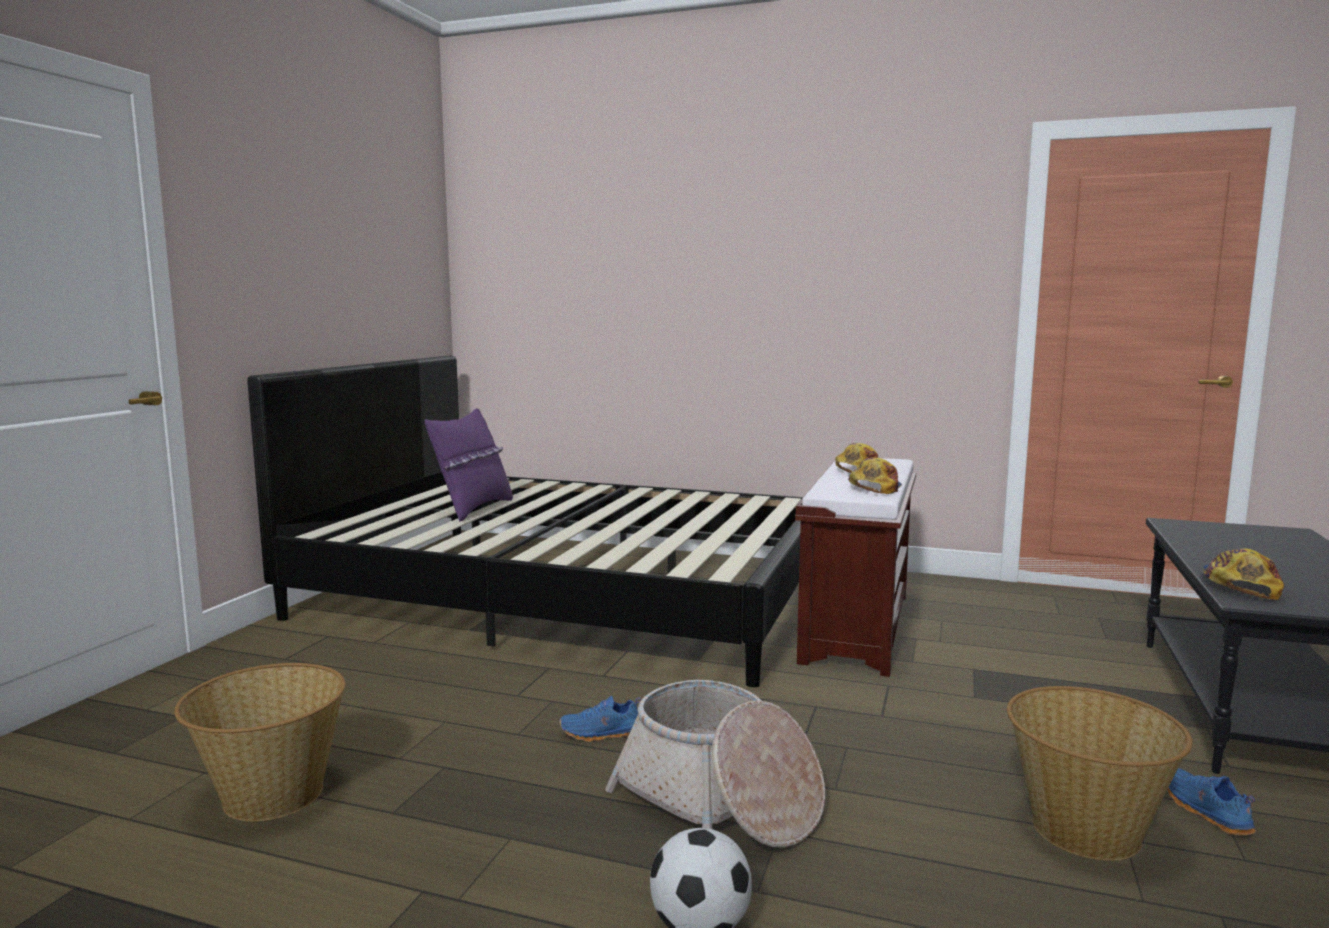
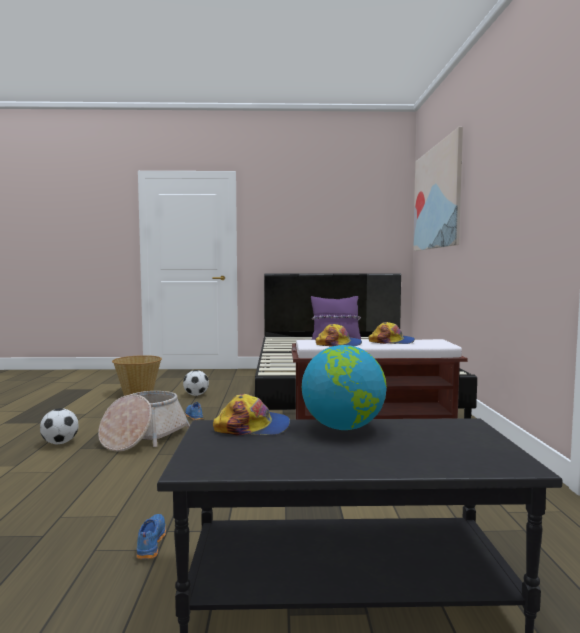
camera: 70 degrees right, 5 degrees down
basket [1007,686,1193,861] -> none
blue shoe [1167,768,1256,835] -> blue shoe turned 60 degrees counterclockwise [137,514,166,559]
none -> football [183,370,209,396]
none -> globe [302,345,387,430]
none -> picture [413,127,463,251]

